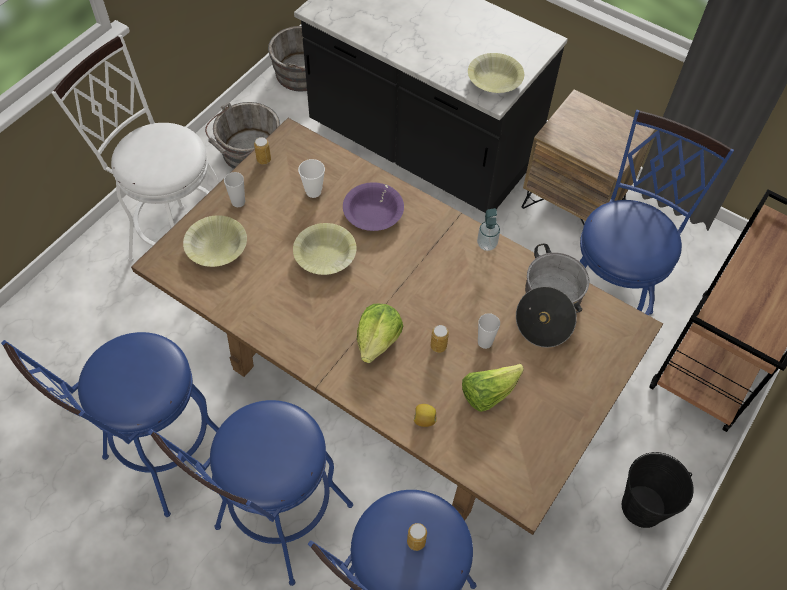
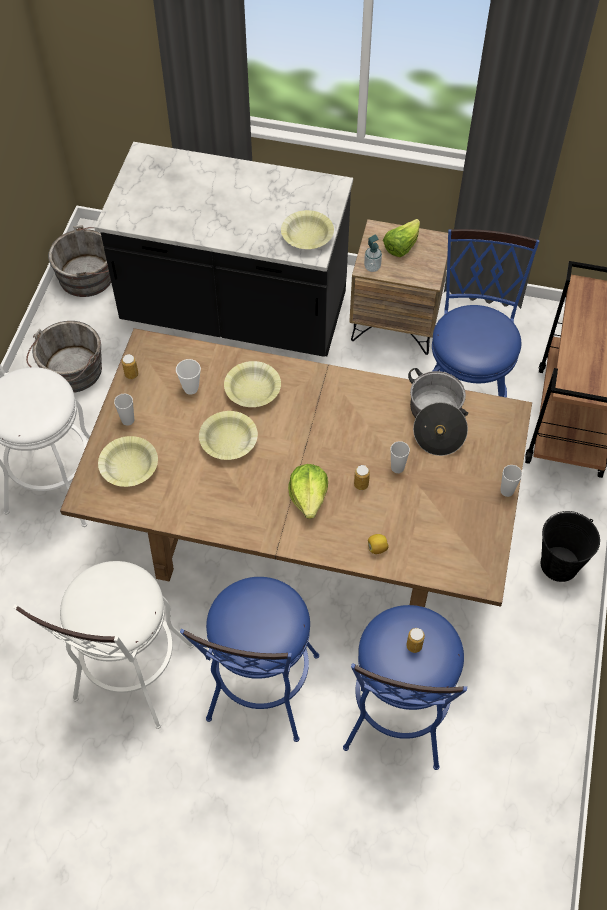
camera: 20 degrees left, 0 degrees up
blue stool [1,332,219,517] -> white stool [13,561,194,729]
purple bowl [343,182,404,231] -> yellow bowl [224,361,281,407]
lettuce [462,364,524,412] -> lettuce moved to [383,219,420,257]
soap dispenser [477,208,500,251] -> soap dispenser moved to [364,235,382,272]
none -> cup [500,465,522,497]

